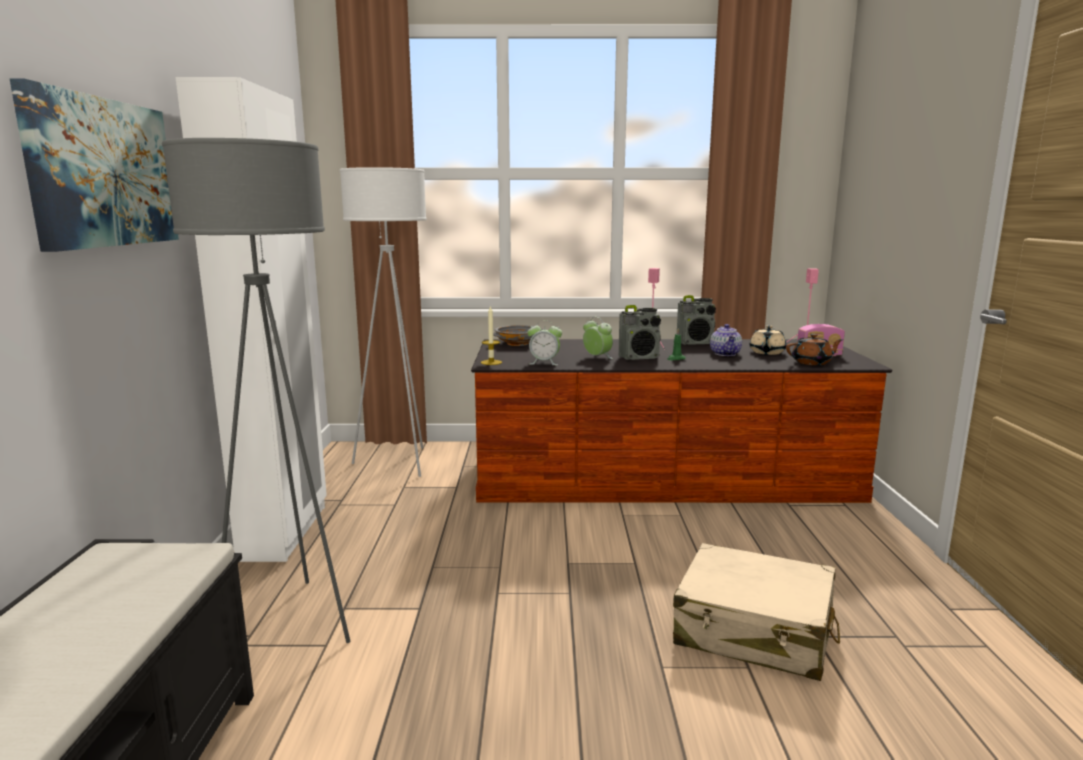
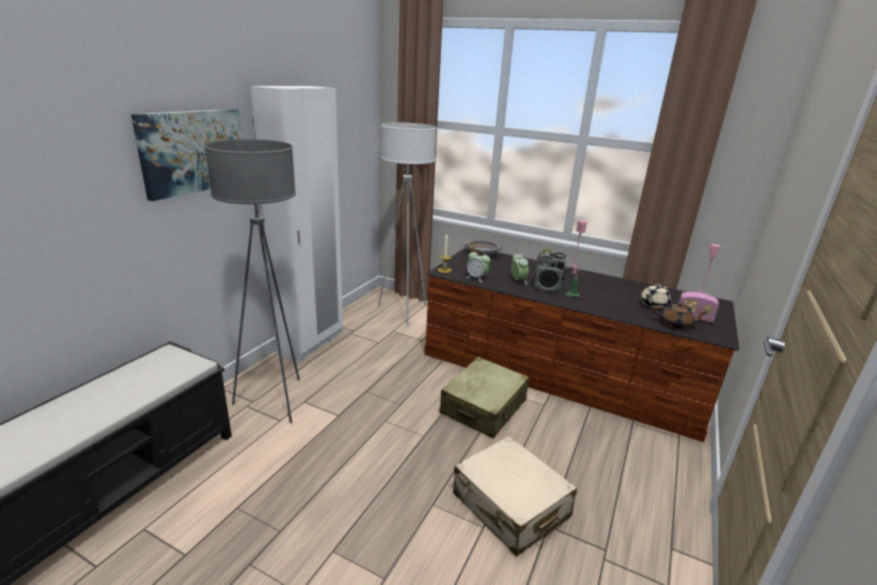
camera: 25 degrees right, 10 degrees up
radio [677,295,716,345] -> none
teapot [710,324,742,356] -> none
none -> beige suitcase [440,357,529,438]

